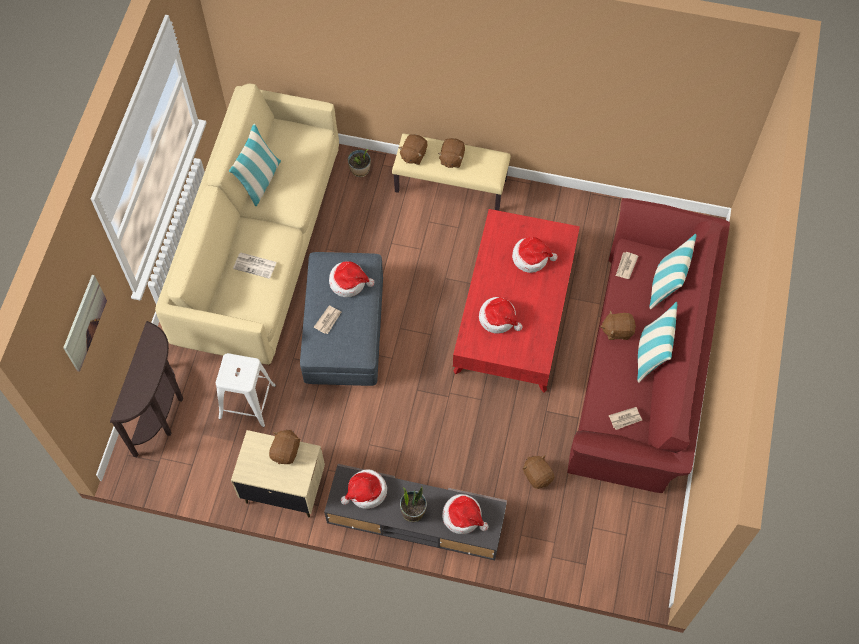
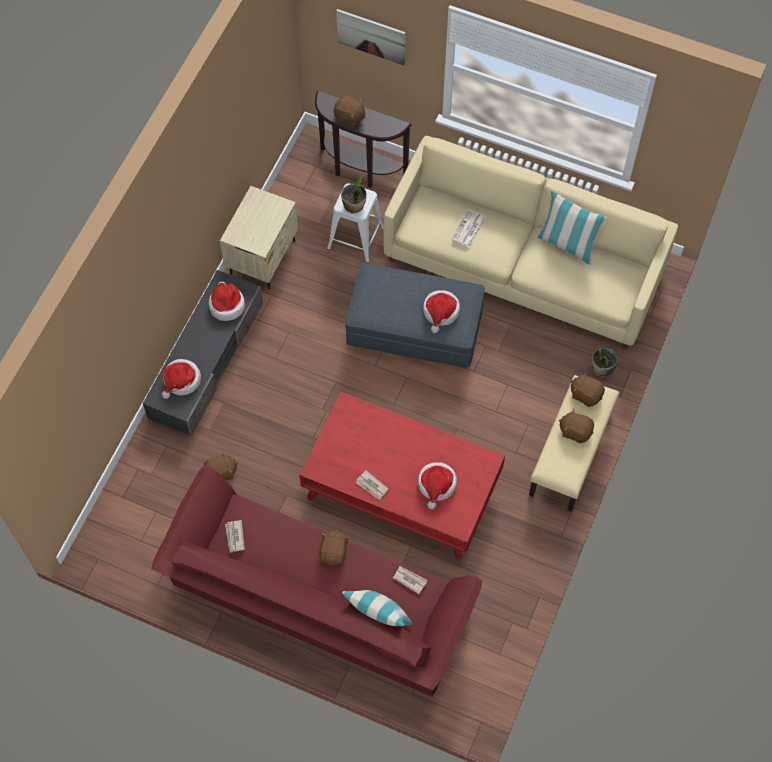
camera: 100 degrees right, 0 degrees up
brown plush toy [269,430,301,464] -> brown plush toy moved to [334,95,366,127]
newspaper [314,305,341,334] -> newspaper moved to [356,470,389,500]
potted plant [400,486,427,522] -> potted plant moved to [341,174,367,214]
hat [479,297,523,333] -> none
pillow [637,302,677,383] -> none

